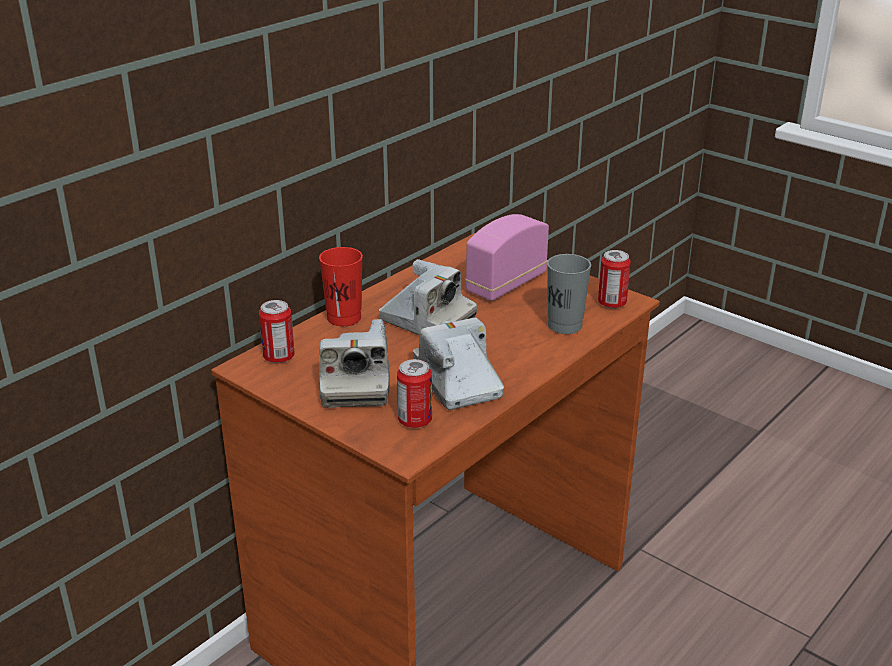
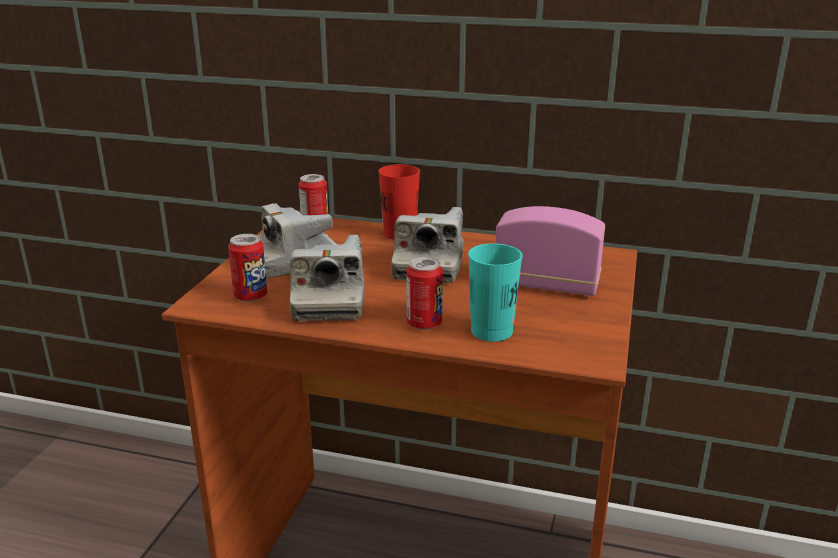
camera: 65 degrees right, 5 degrees down
camera [413,318,504,410] -> camera turned 135 degrees clockwise [290,235,365,321]
grey cup [547,254,591,334] -> turquoise cup [468,243,523,342]
can [598,250,631,309] -> can moved to [406,257,443,330]

